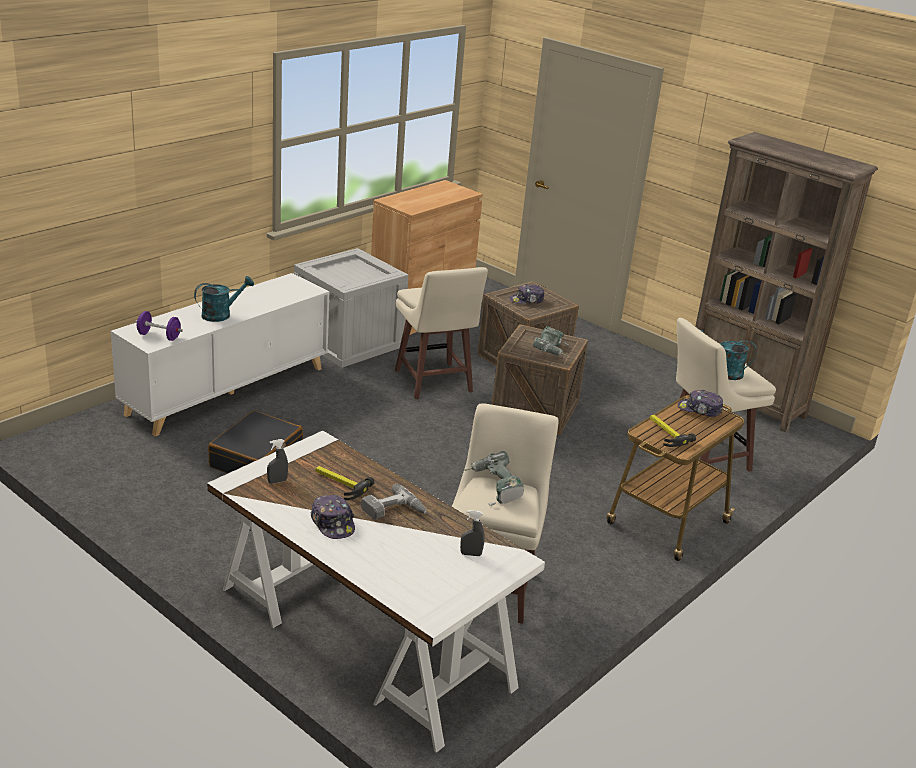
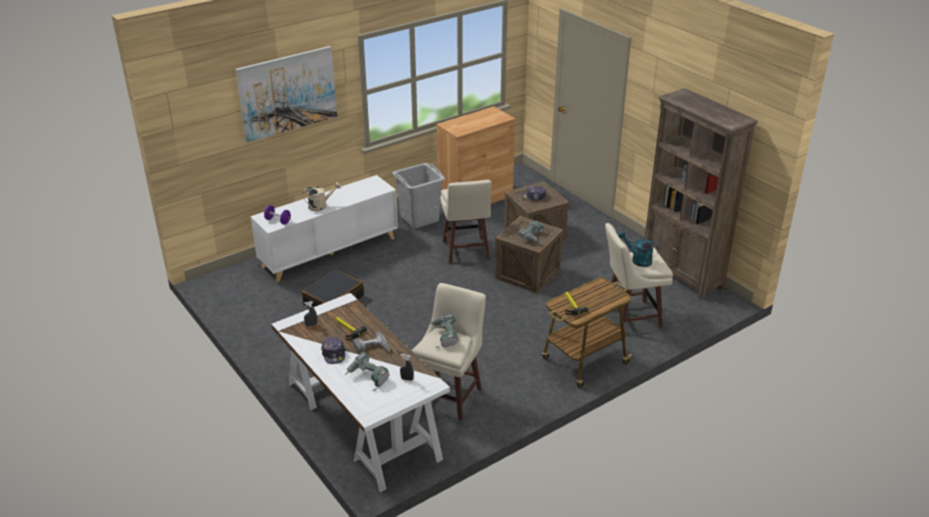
camera: 15 degrees right, 5 degrees up
turquoise watering can [194,276,254,322] -> beige watering can [302,182,341,211]
crate [294,248,409,368] -> grey laundry basket [392,163,445,228]
cap [678,390,723,417] -> none
none -> picture [235,46,337,142]
none -> power drill [345,352,389,391]

